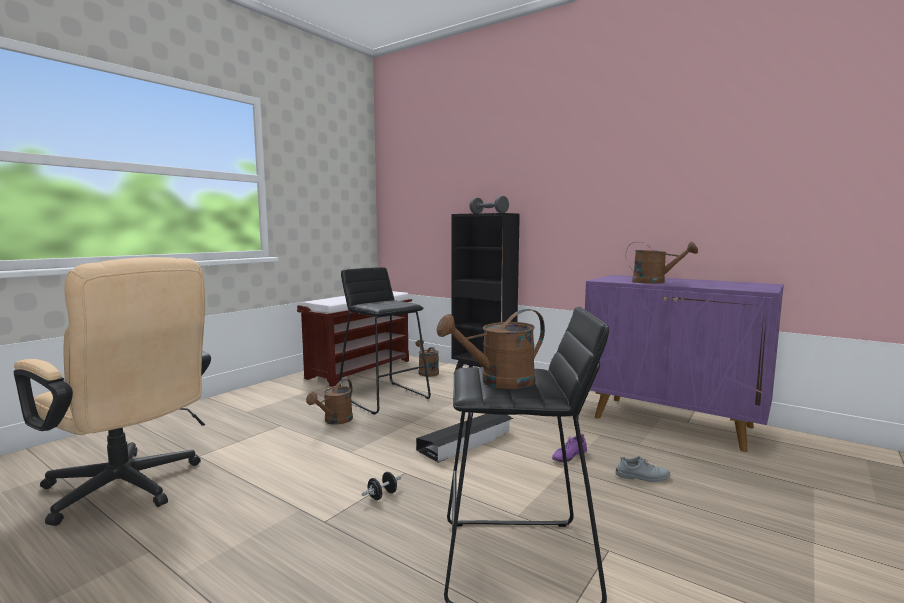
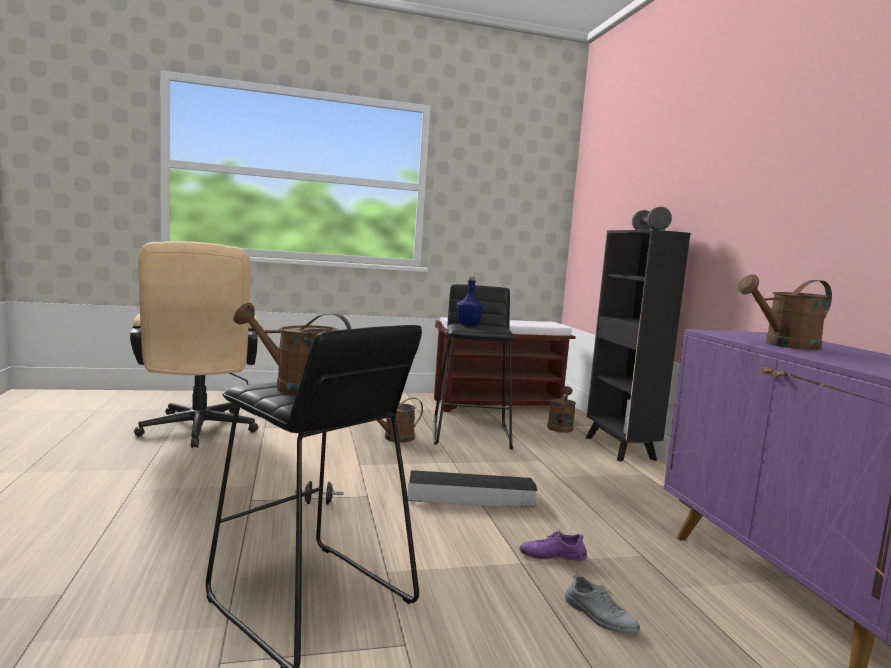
camera: 40 degrees right, 0 degrees up
brown watering can [626,241,698,284] -> brown watering can turned 105 degrees clockwise [737,274,832,350]
none -> blue bottle [456,277,483,326]

